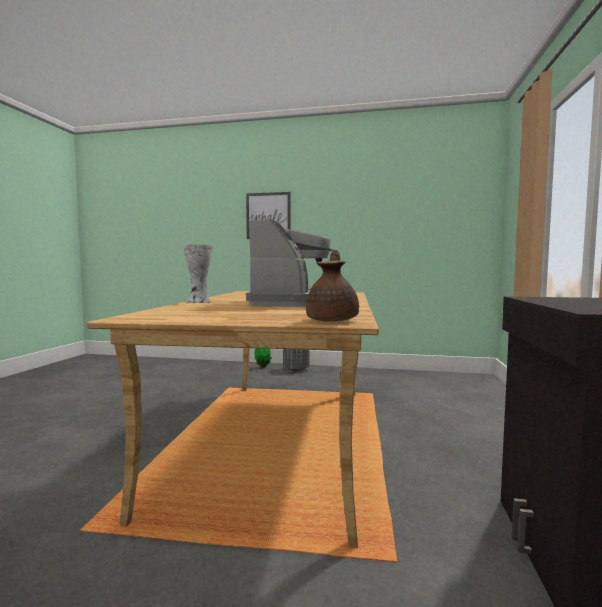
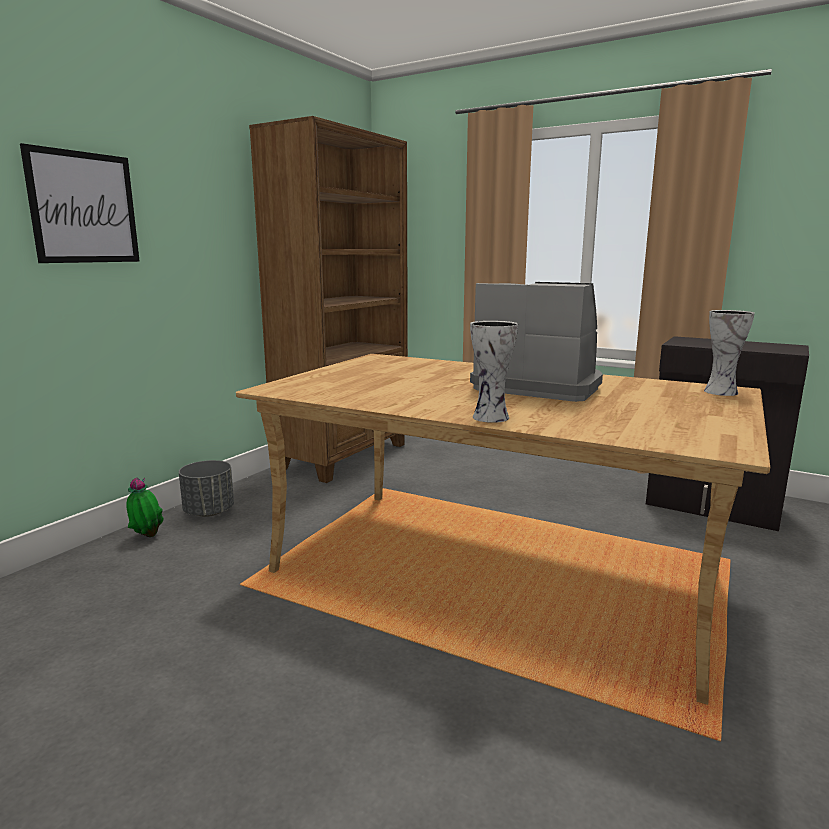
camera: 70 degrees left, 10 degrees up
brown teapot [306,250,359,322] -> vase [704,310,755,396]
none -> brown bookcase [249,116,408,483]

